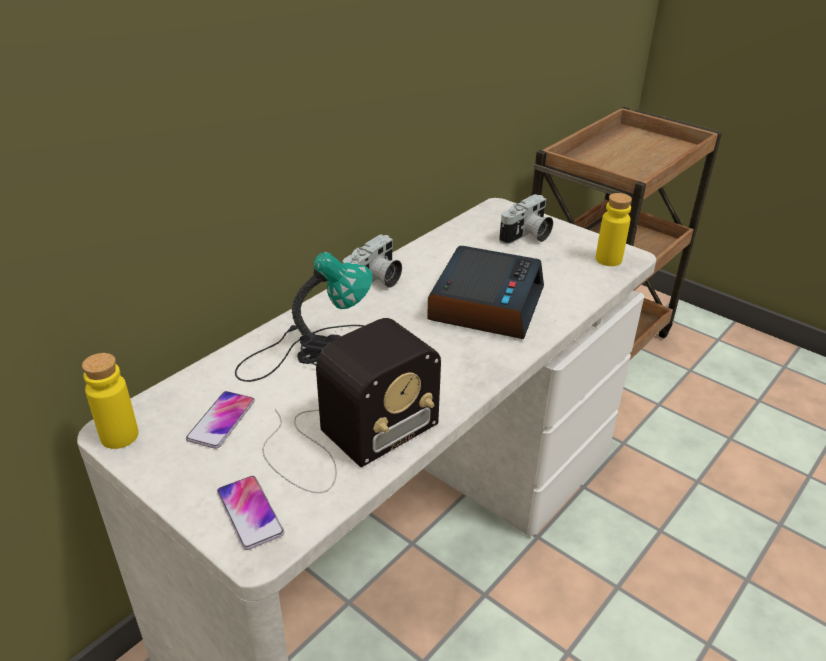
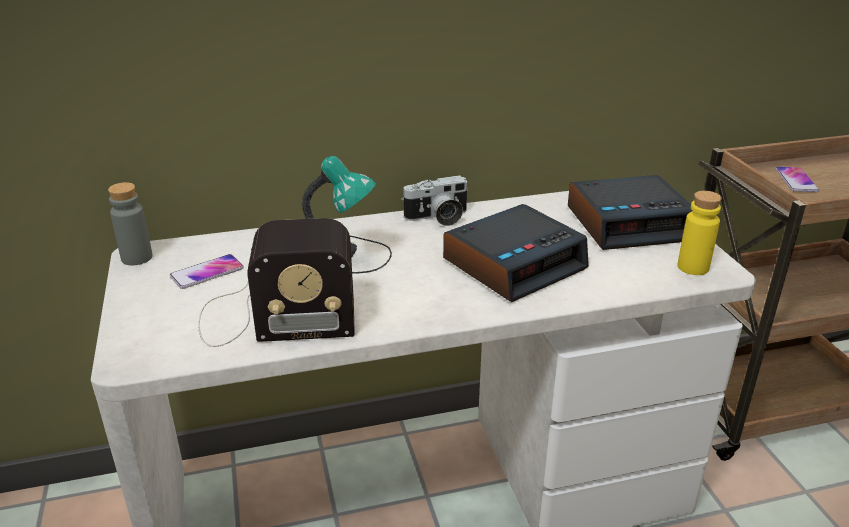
camera: 35 degrees right, 5 degrees down
yellow bottle [82,353,139,449] -> grey bottle [108,182,153,265]
phone [217,476,284,550] -> phone moved to [775,166,819,192]
camera [499,194,553,244] -> alarm clock [568,175,692,250]

